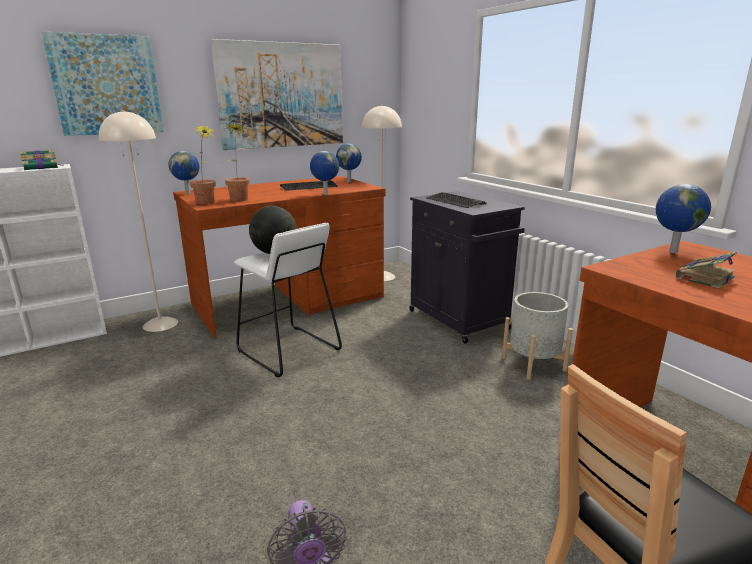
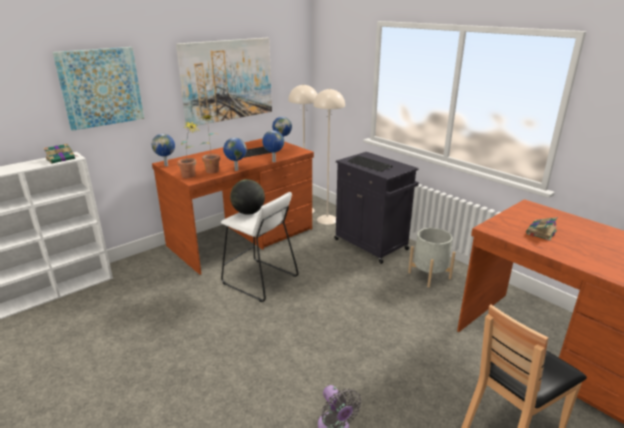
camera: 10 degrees left, 5 degrees up
beige floor lamp [99,110,178,332] -> beige floor lamp moved to [313,88,345,225]
globe [656,184,711,253] -> globe moved to [223,138,247,171]

